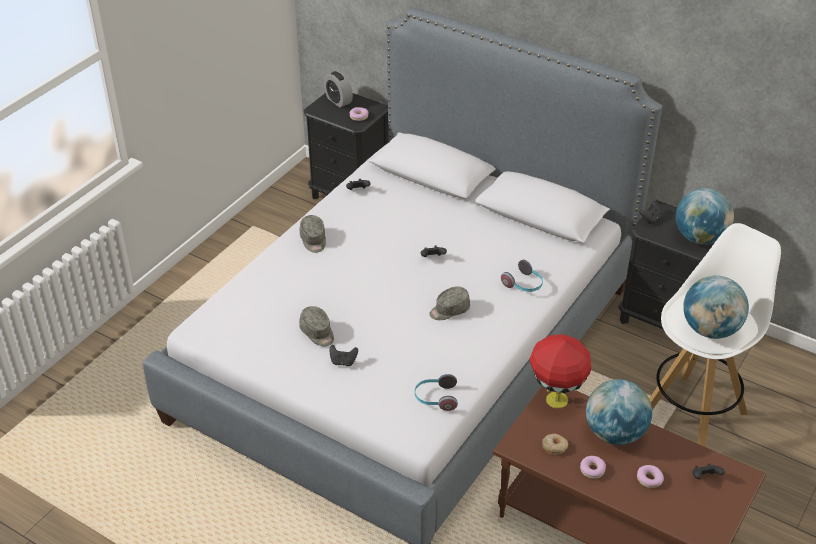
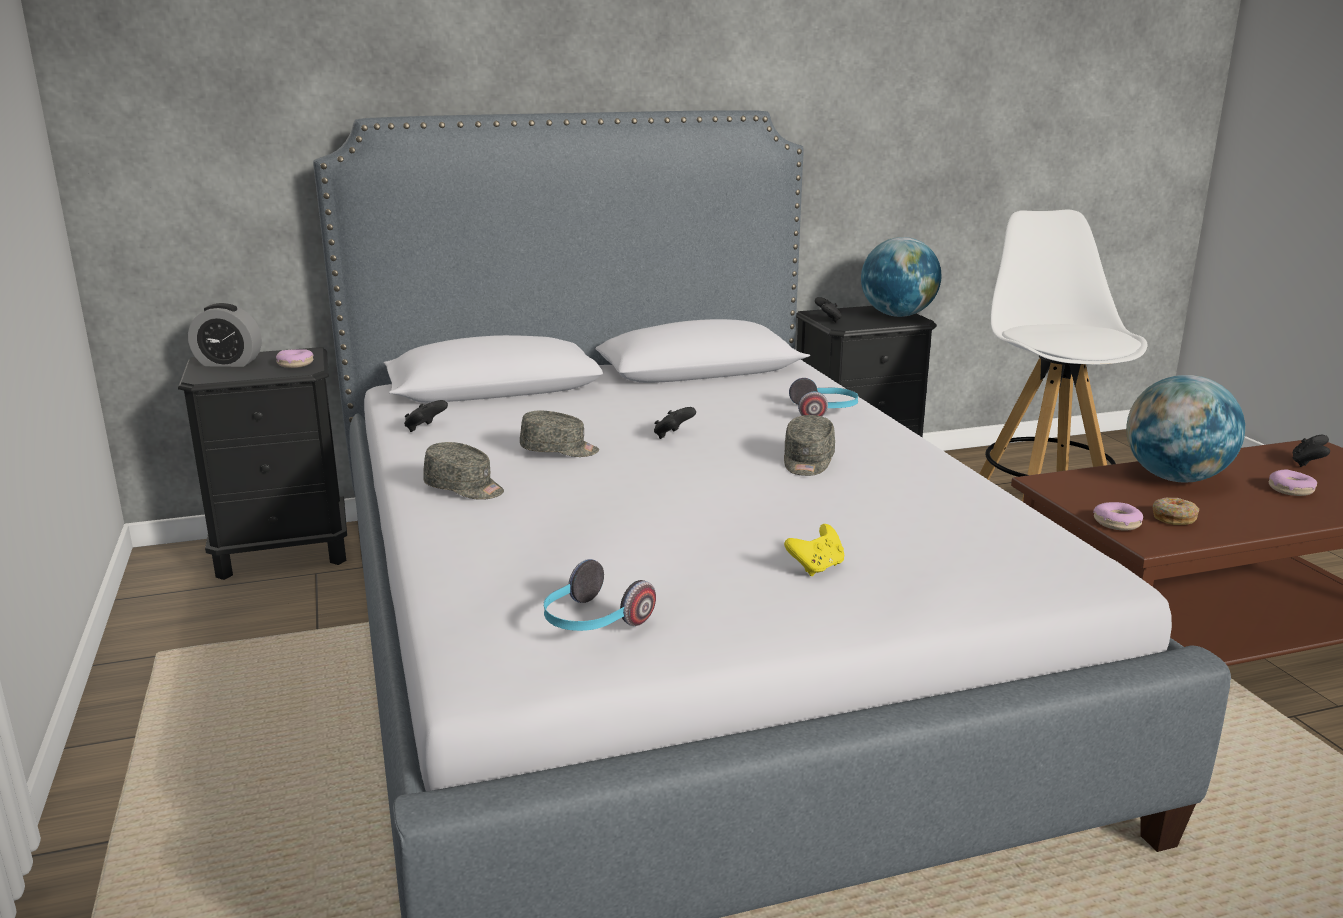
camera: 50 degrees left, 20 degrees down
grey cap [299,306,334,347] -> grey cap moved to [520,411,599,457]
black game controller [329,345,358,366] -> yellow game controller [784,524,844,576]
headphones [415,374,458,411] -> headphones moved to [544,559,656,631]
red table lamp [530,334,591,409] -> none
donut [580,456,606,479] -> donut moved to [1093,502,1143,531]
globe [683,276,749,339] -> none

